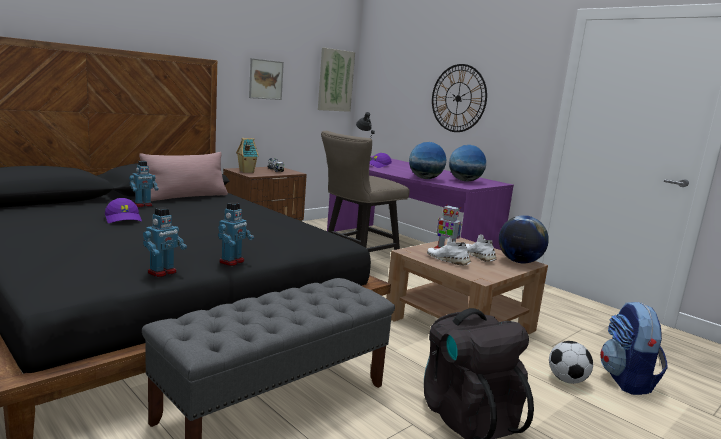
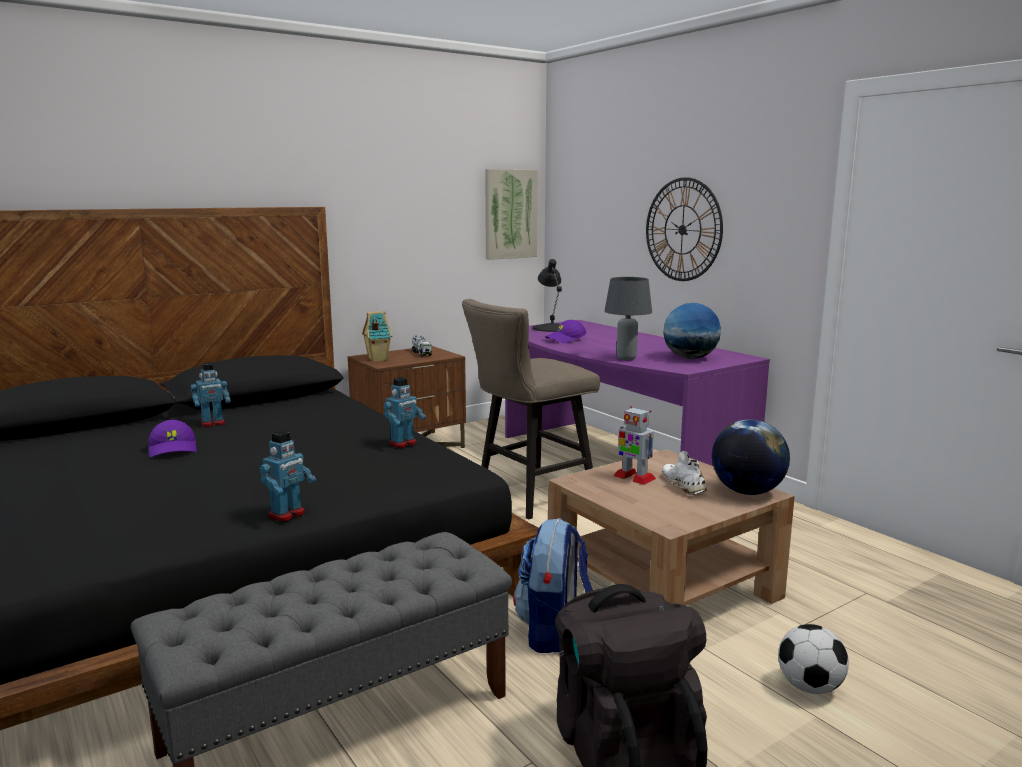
camera: 10 degrees right, 0 degrees up
pink pillow [139,152,228,201] -> none
toy robot [143,207,187,277] -> toy robot moved to [384,377,426,448]
picture [249,58,284,100] -> none
globe [409,142,446,179] -> grey table lamp [604,277,652,360]
white shoe [427,237,471,266] -> none
backpack [600,302,668,395] -> backpack moved to [513,518,593,653]

